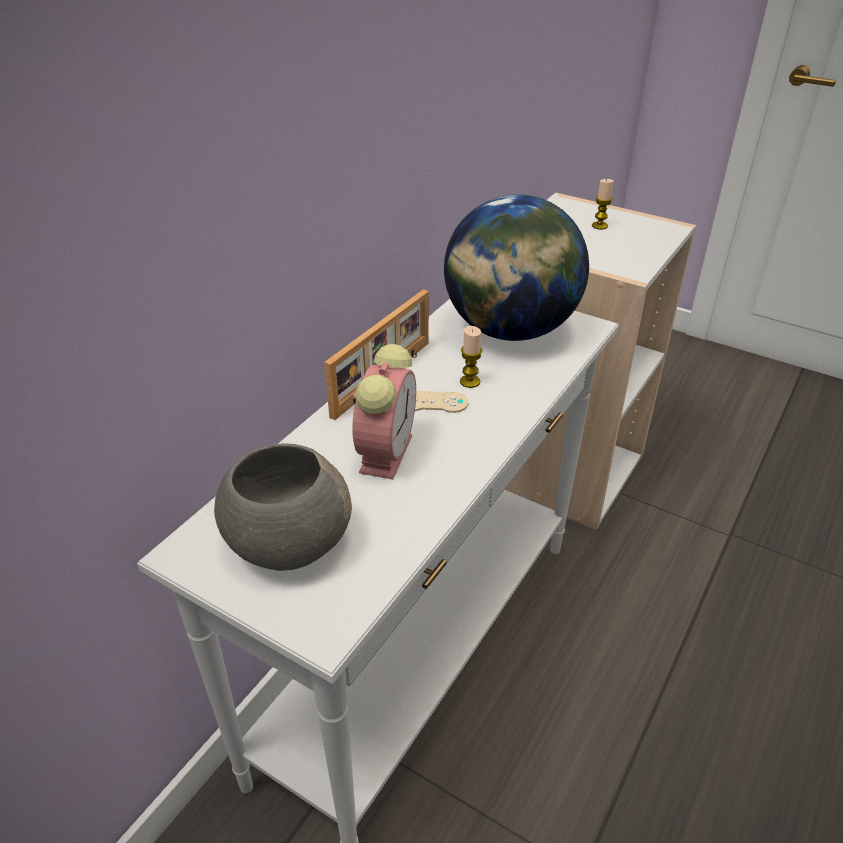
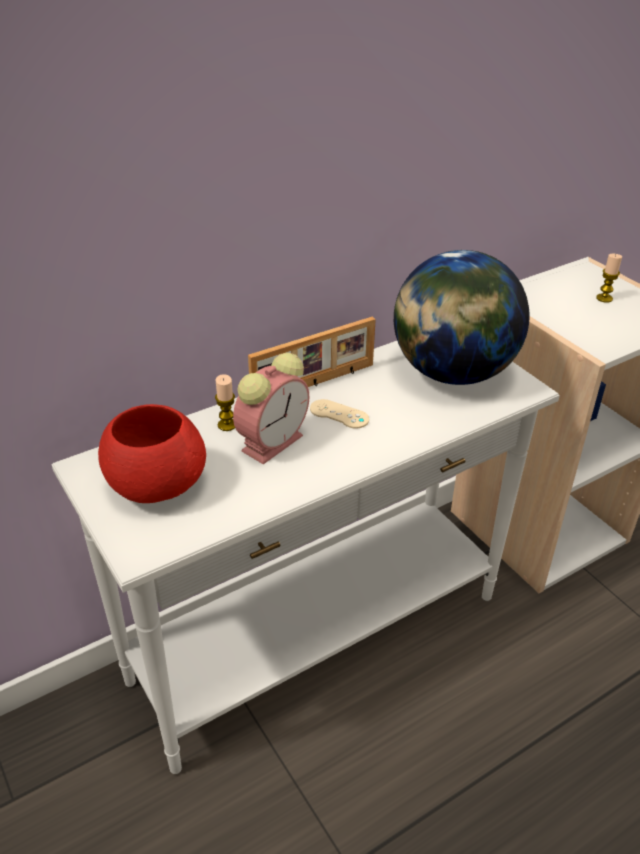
camera: 25 degrees right, 0 degrees up
grey bowl [214,443,352,571] -> red bowl [98,404,206,503]
candle [460,326,482,388] -> candle moved to [215,374,235,431]

